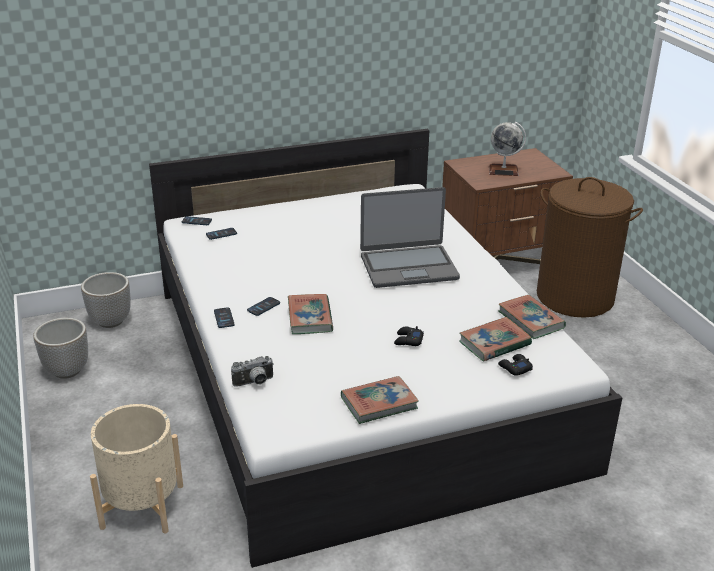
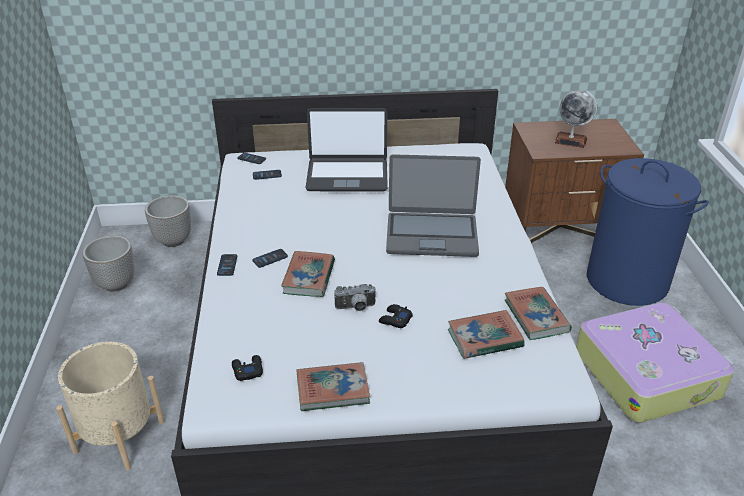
camera: 15 degrees right, 5 degrees up
camera [231,356,274,387] -> camera moved to [334,284,376,311]
black game controller [498,354,533,376] -> black game controller moved to [232,355,263,381]
brown laundry basket [537,177,643,318] -> blue laundry basket [587,158,709,306]
none -> laptop [306,108,388,191]
none -> suitcase [576,303,735,423]

